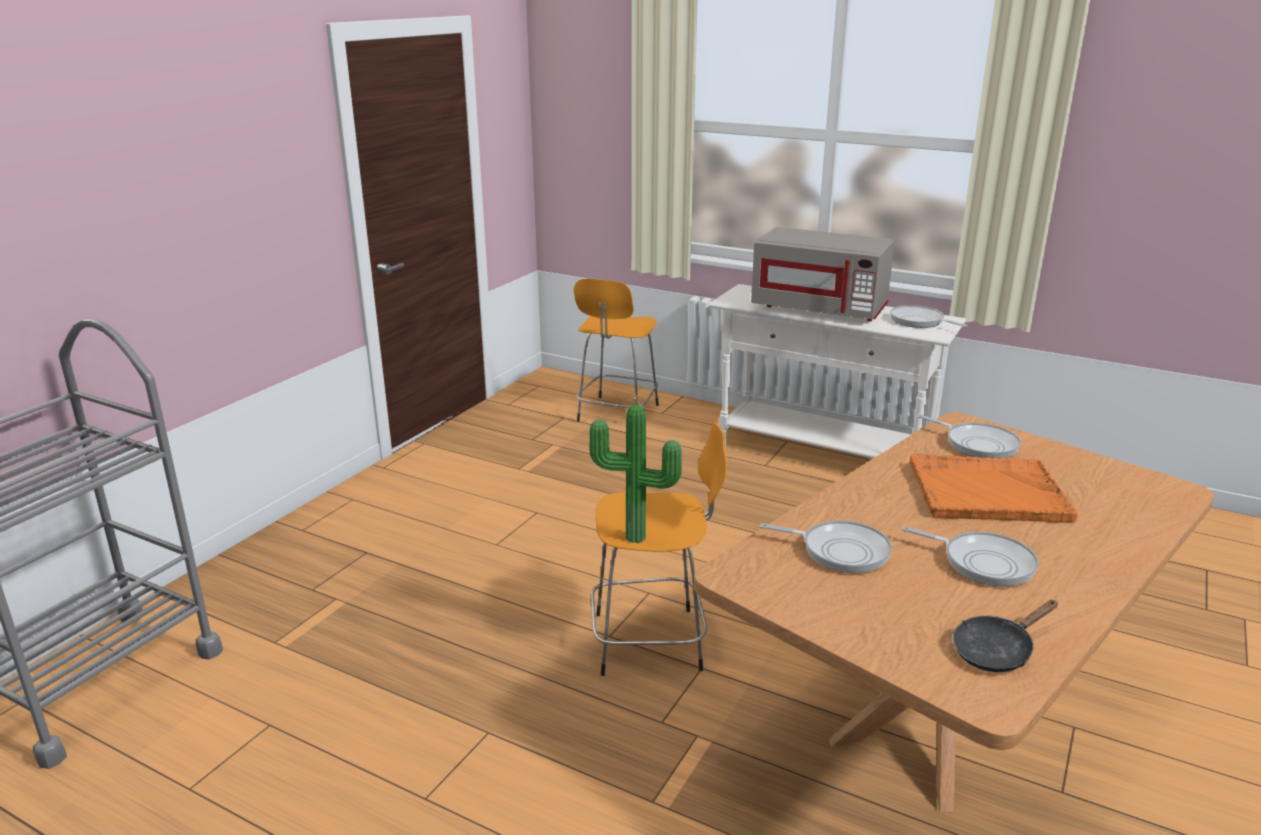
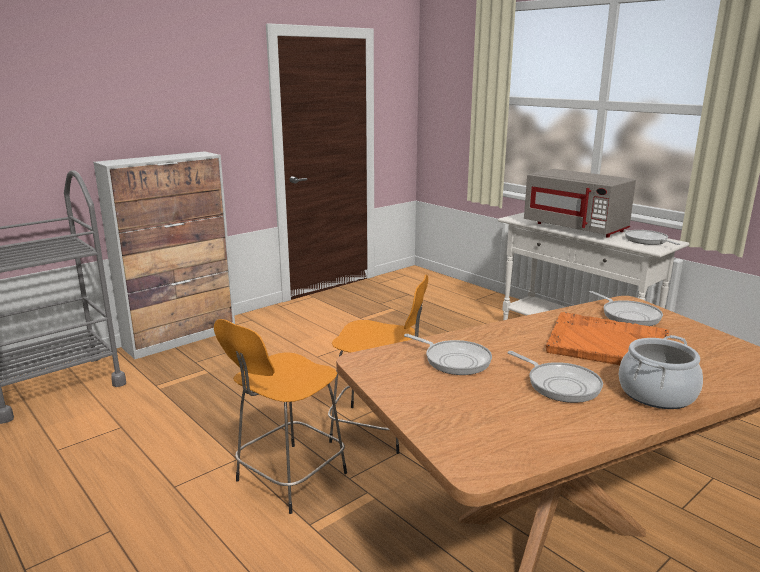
camera: 20 degrees right, 5 degrees down
orange stool [574,278,659,422] -> orange stool moved to [214,319,347,514]
potted plant [590,404,682,543] -> none
black frying pan [953,600,1058,672] -> none
none -> cabinet [93,151,235,359]
none -> cooking pot [619,335,703,409]

